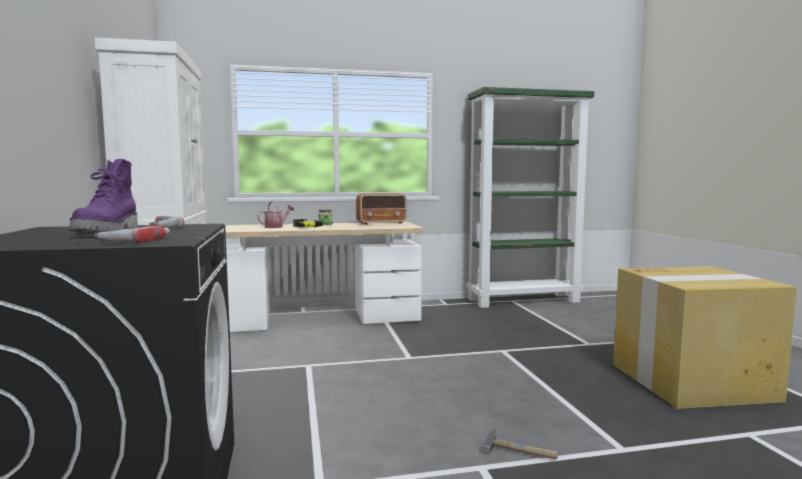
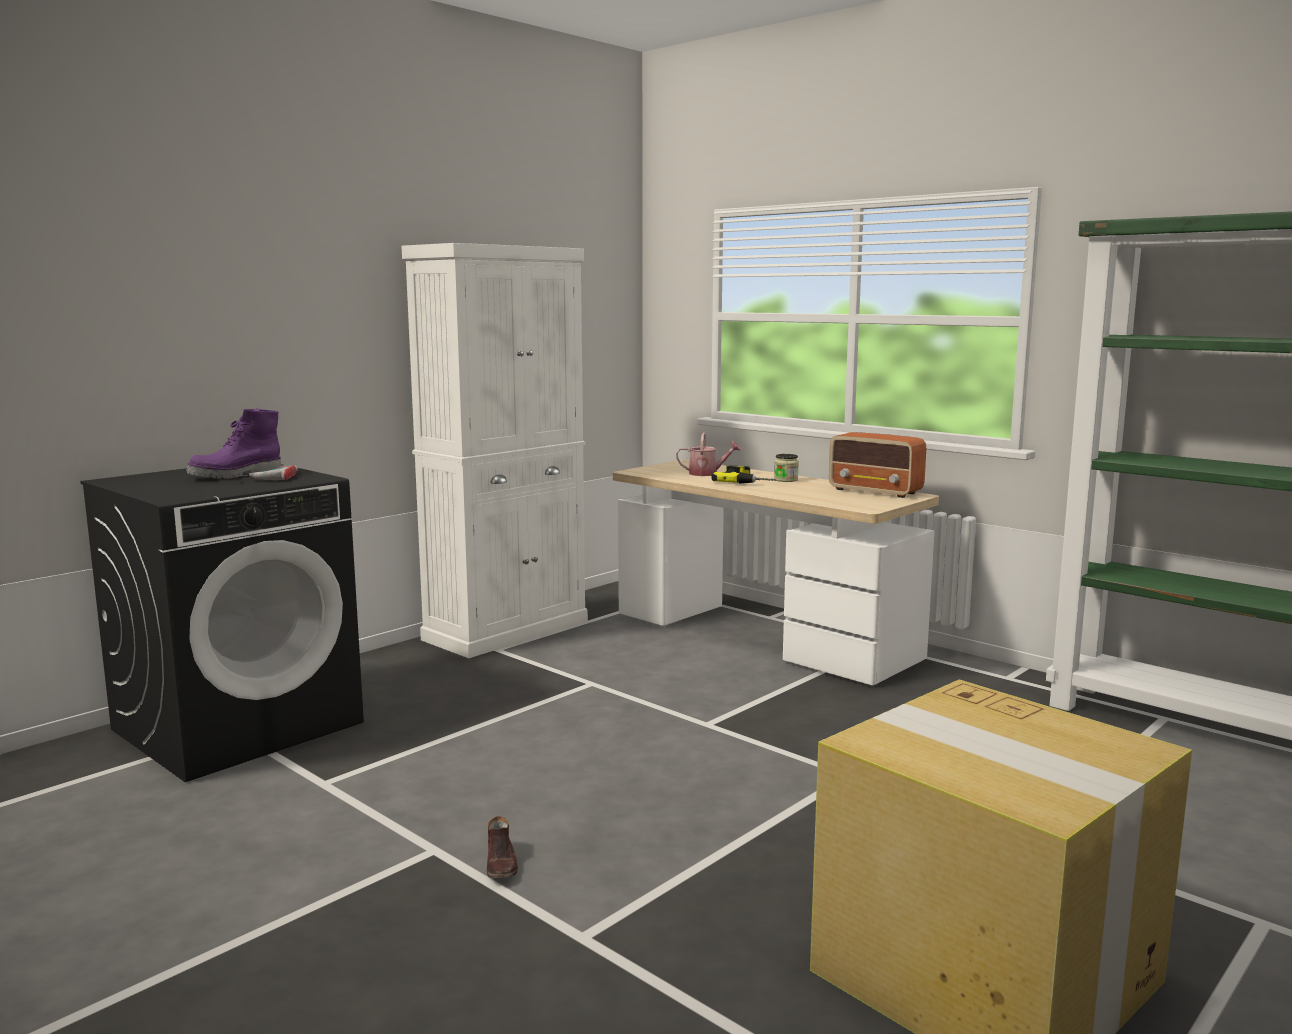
camera: 55 degrees right, 5 degrees up
power drill [69,226,170,244] -> none
hammer [482,428,558,459] -> brown shoe [487,816,518,878]

